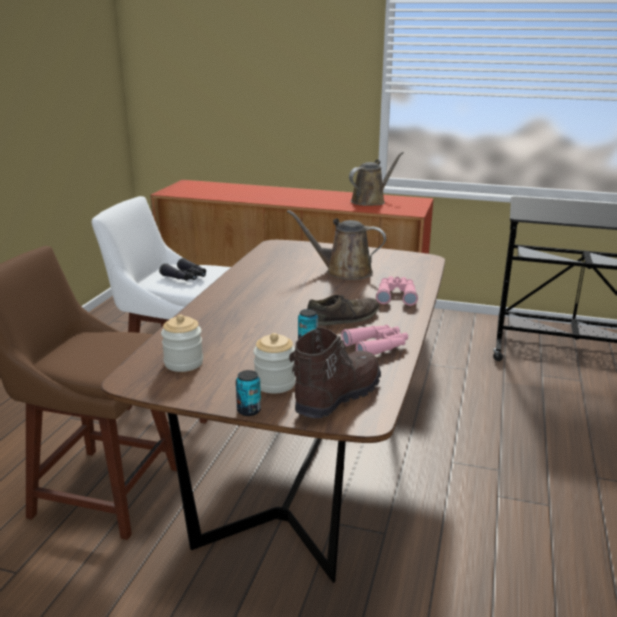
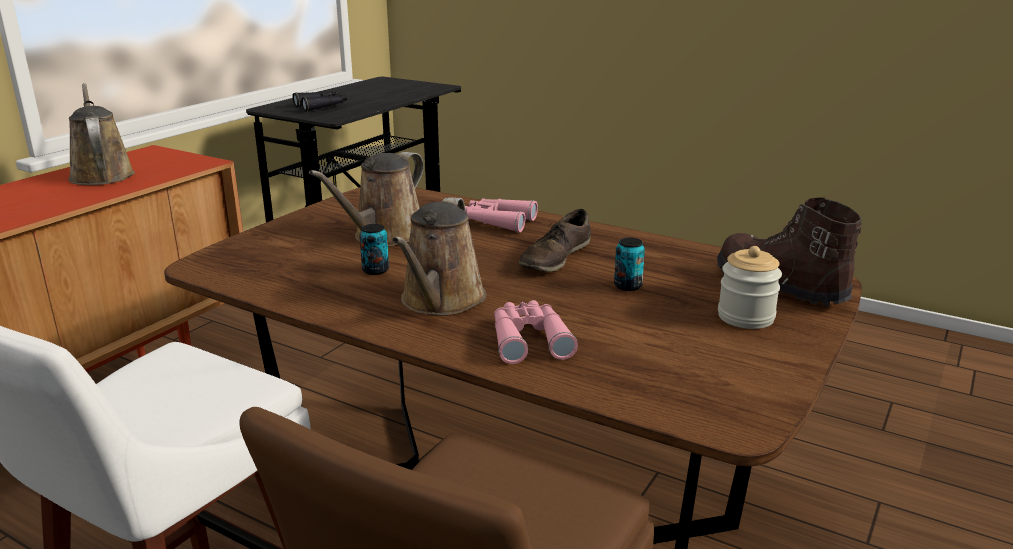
camera: 75 degrees left, 0 degrees up
black binoculars [159,258,206,281] -> black binoculars moved to [292,92,347,112]
jar [161,314,203,372] -> none
can [236,370,261,416] -> can moved to [359,224,389,275]
brown shoe [307,295,379,326] -> brown shoe turned 135 degrees counterclockwise [518,209,591,272]
pink binoculars [341,325,408,355] -> pink binoculars moved to [494,300,578,364]
none -> brown watering can [392,198,486,316]

